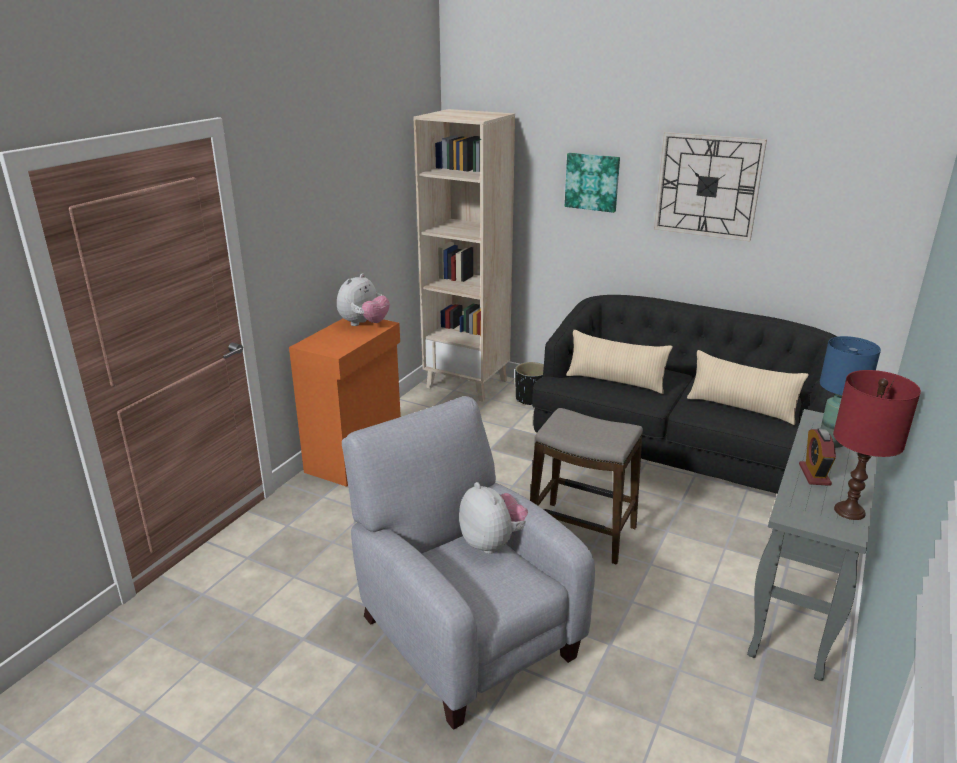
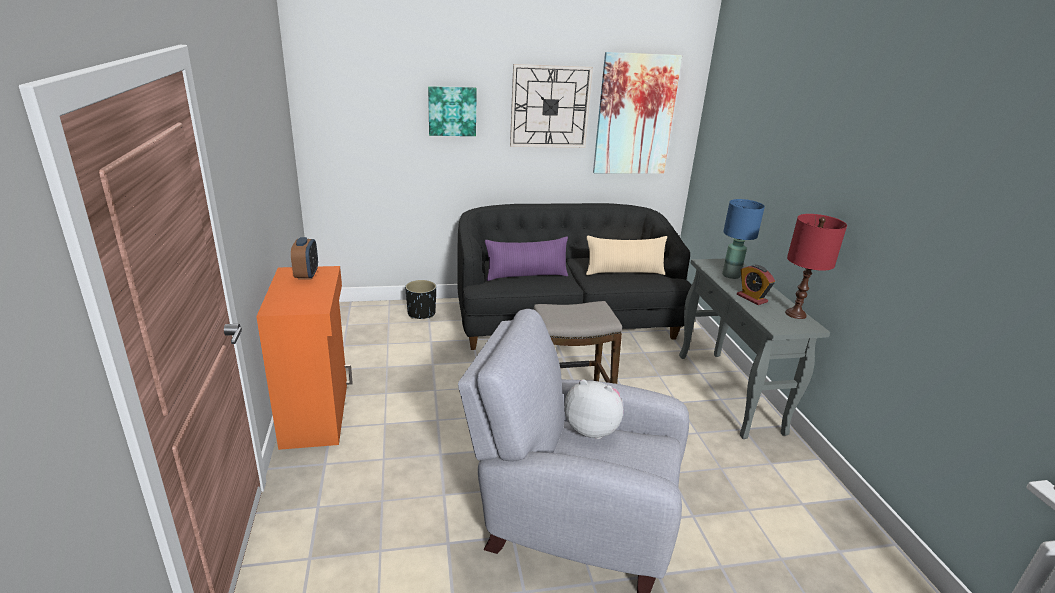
camera: 40 degrees left, 0 degrees up
plush toy [337,273,390,326] -> alarm clock [291,237,318,280]
beige bookcase [414,109,515,402] -> none
beige pillow [566,330,673,394] -> purple pillow [485,237,568,281]
none -> picture [593,52,682,174]

